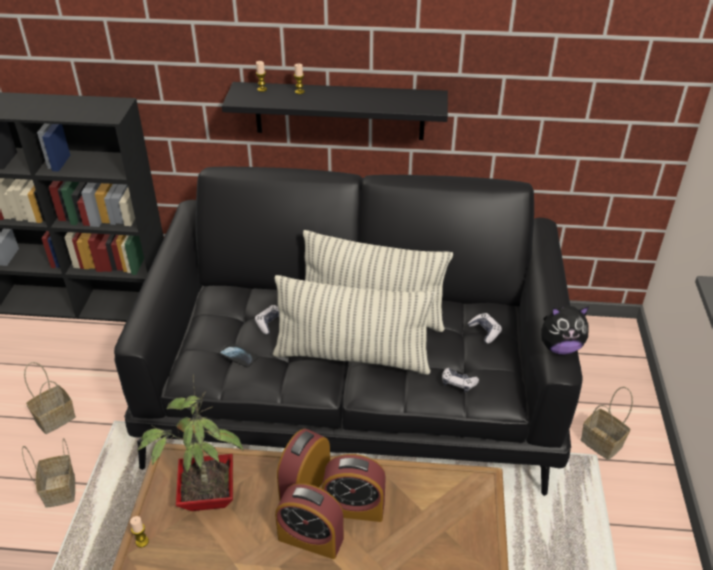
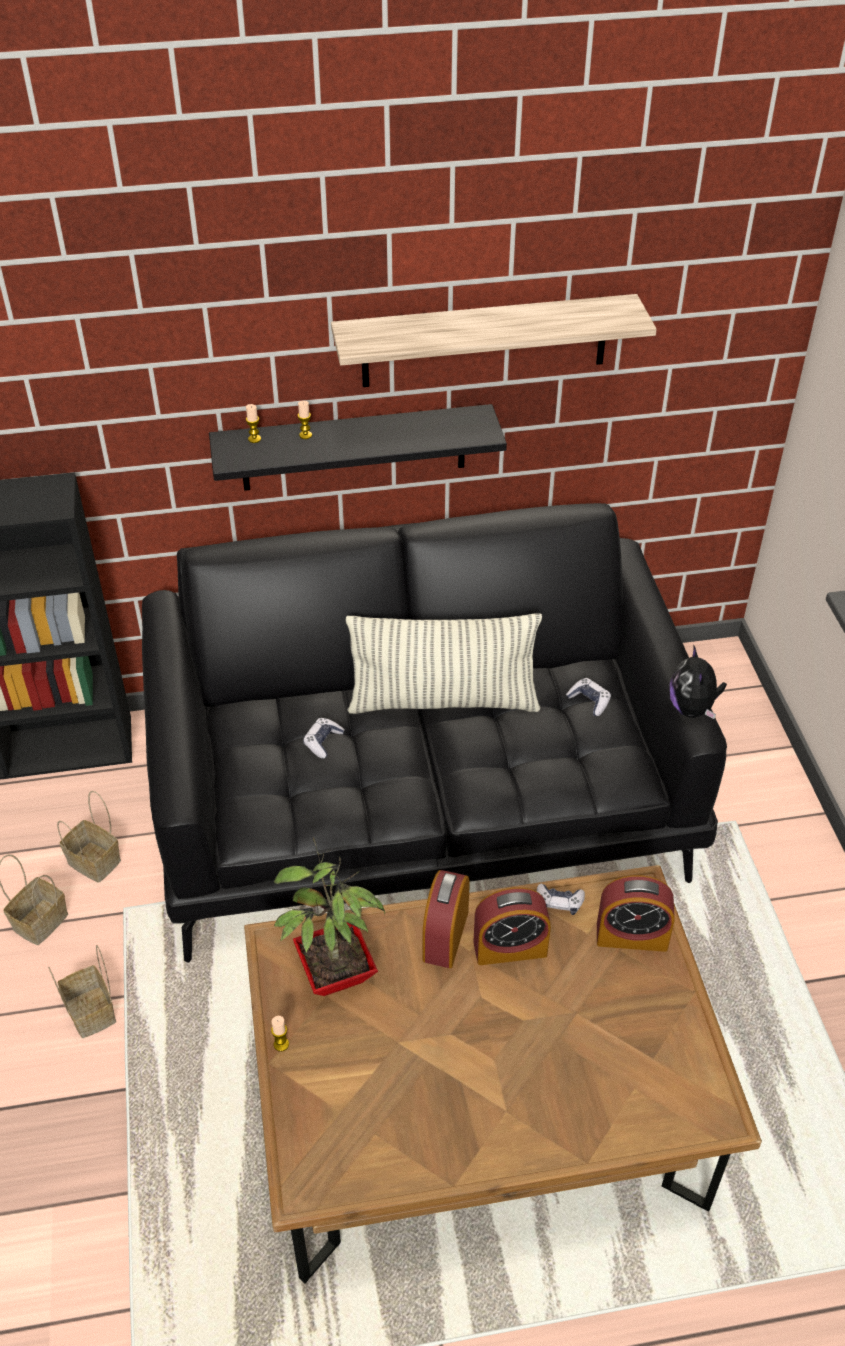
camera: 15 degrees left, 5 degrees up
phone [219,343,258,368] -> none
pillow [273,275,436,375] -> none
alarm clock [275,483,344,559] -> alarm clock moved to [597,875,674,952]
game controller [442,368,479,392] -> game controller moved to [537,884,585,915]
plush toy [541,306,589,355] -> plush toy turned 105 degrees clockwise [670,644,727,719]
basket [581,387,633,460] -> basket moved to [57,791,121,883]
none -> shelf [331,294,657,387]

